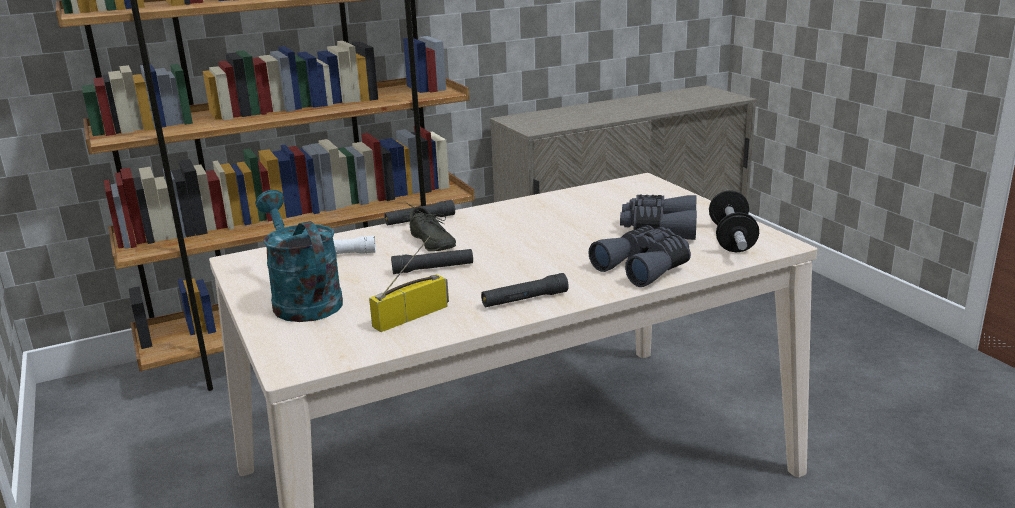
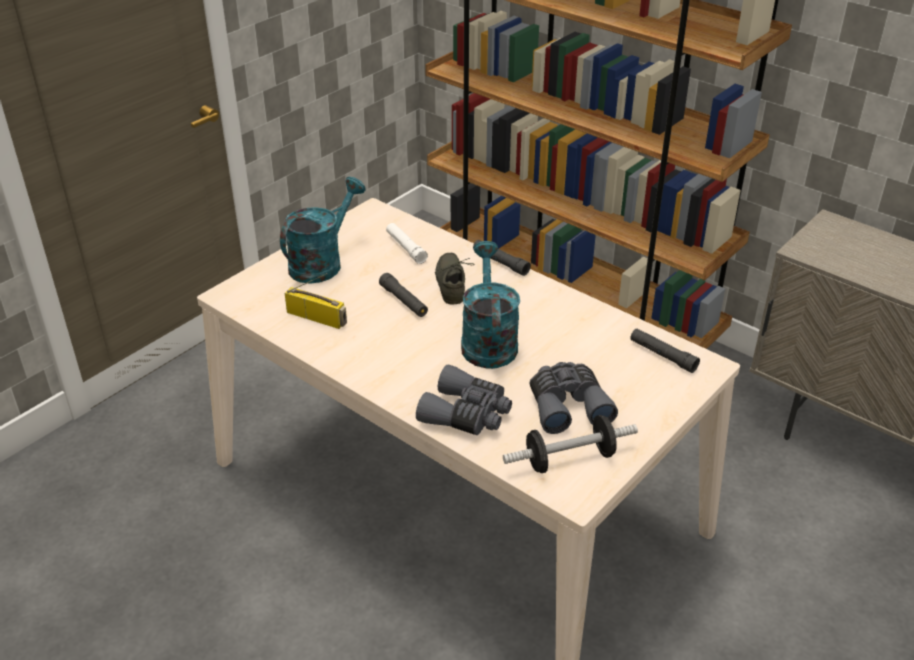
camera: 65 degrees right, 15 degrees up
grey shoe [403,203,456,251] -> grey shoe turned 135 degrees clockwise [435,253,474,305]
black flashlight [481,273,569,307] -> black flashlight moved to [630,329,700,373]
none -> turquoise watering can [461,241,520,369]

